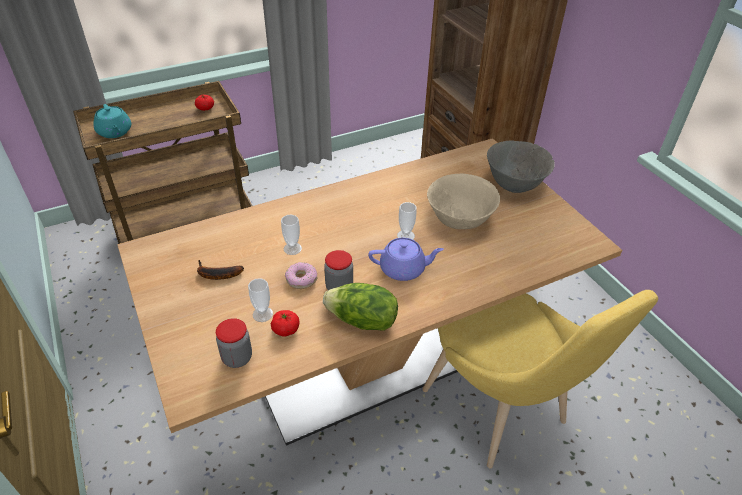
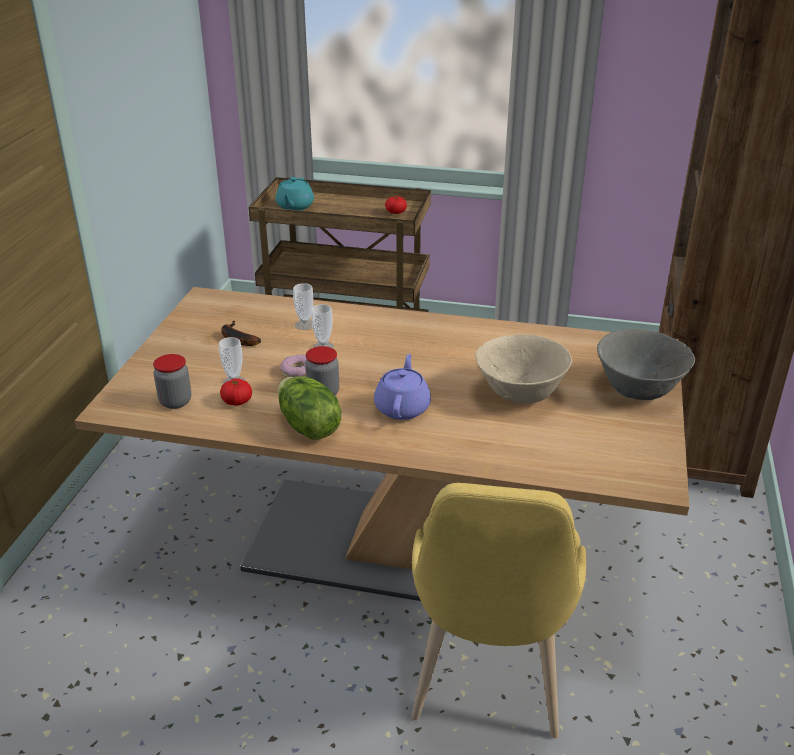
camera: 40 degrees right, 10 degrees down
purple teapot [368,238,444,281] -> purple teapot turned 120 degrees counterclockwise [374,354,431,420]
cup [397,202,417,240] -> cup moved to [293,283,313,330]

